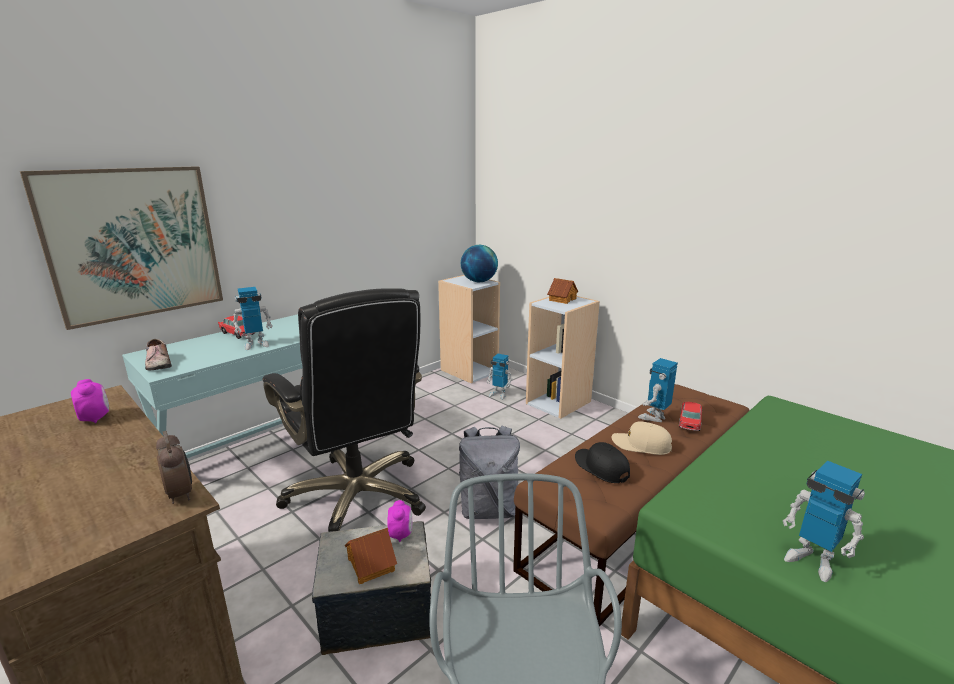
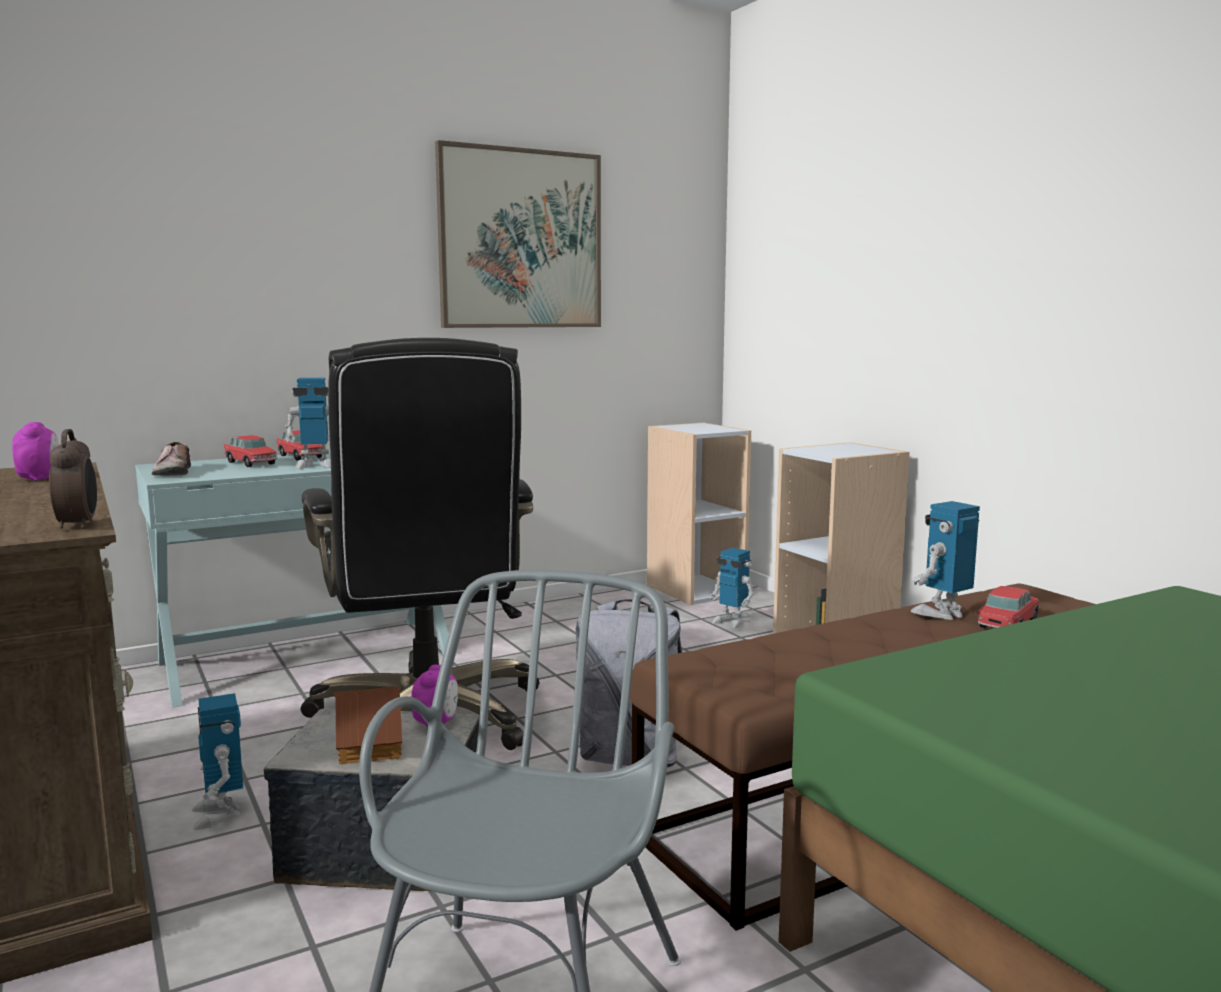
camera: 15 degrees right, 10 degrees down
picture [20,166,223,330] -> picture moved to [435,140,601,328]
globe [461,245,498,282] -> none
toy house [547,278,578,304] -> none
black cap [575,442,630,483] -> none
beige cap [612,421,672,455] -> none
toy robot [783,461,865,582] -> toy robot moved to [192,693,243,830]
none -> toy car [224,435,278,467]

